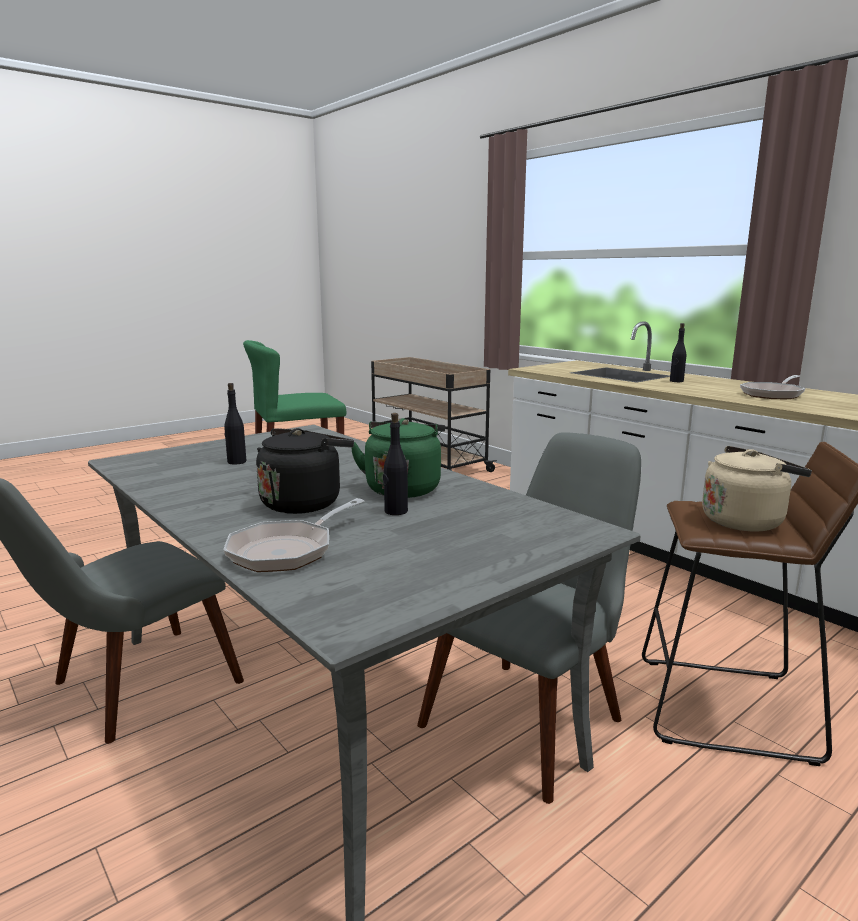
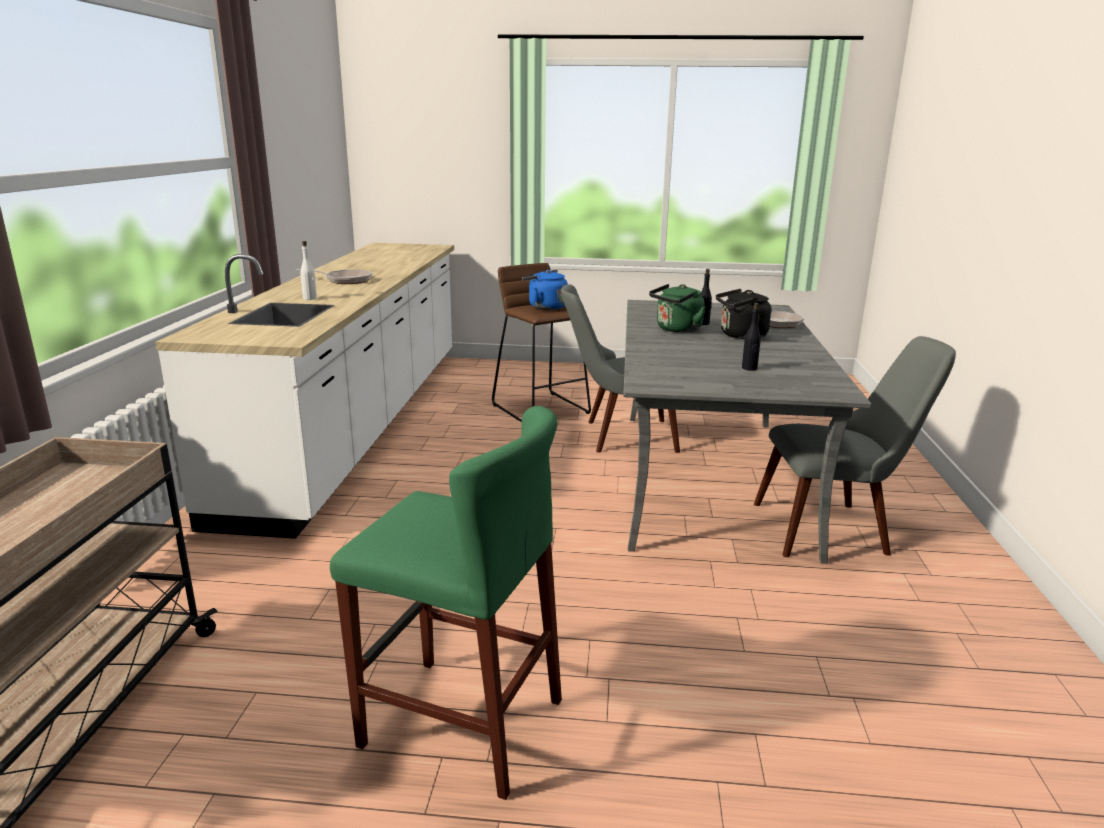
camera: 135 degrees left, 5 degrees up
black bottle [670,323,686,382] -> white bottle [300,241,317,300]
beige kettle [702,446,812,532] -> blue kettle [522,270,568,310]

